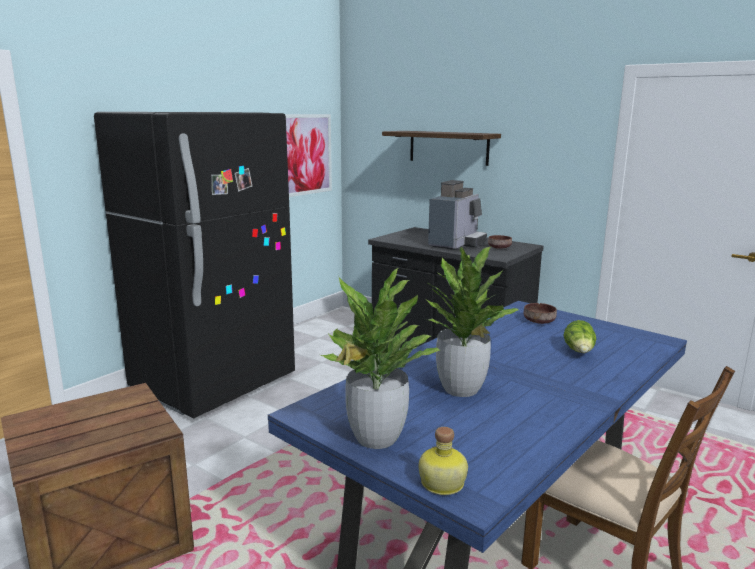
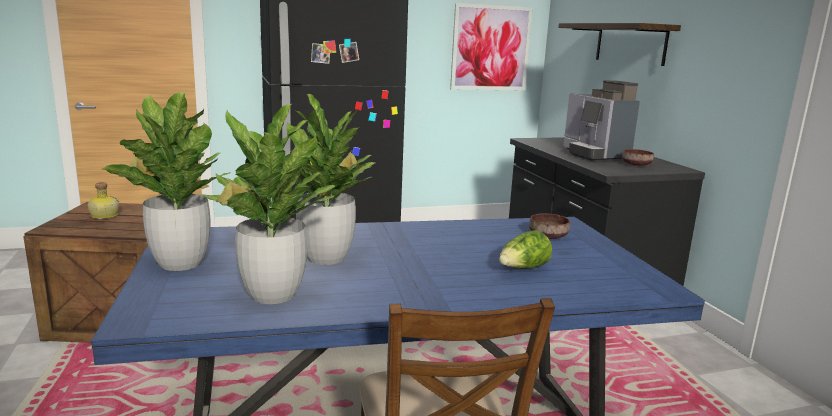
camera: 35 degrees right, 0 degrees up
bottle [419,427,468,495] -> bottle moved to [87,182,119,219]
coffee machine [428,180,487,250] -> coffee machine turned 90 degrees clockwise [563,80,640,161]
none -> potted plant [201,104,337,304]

